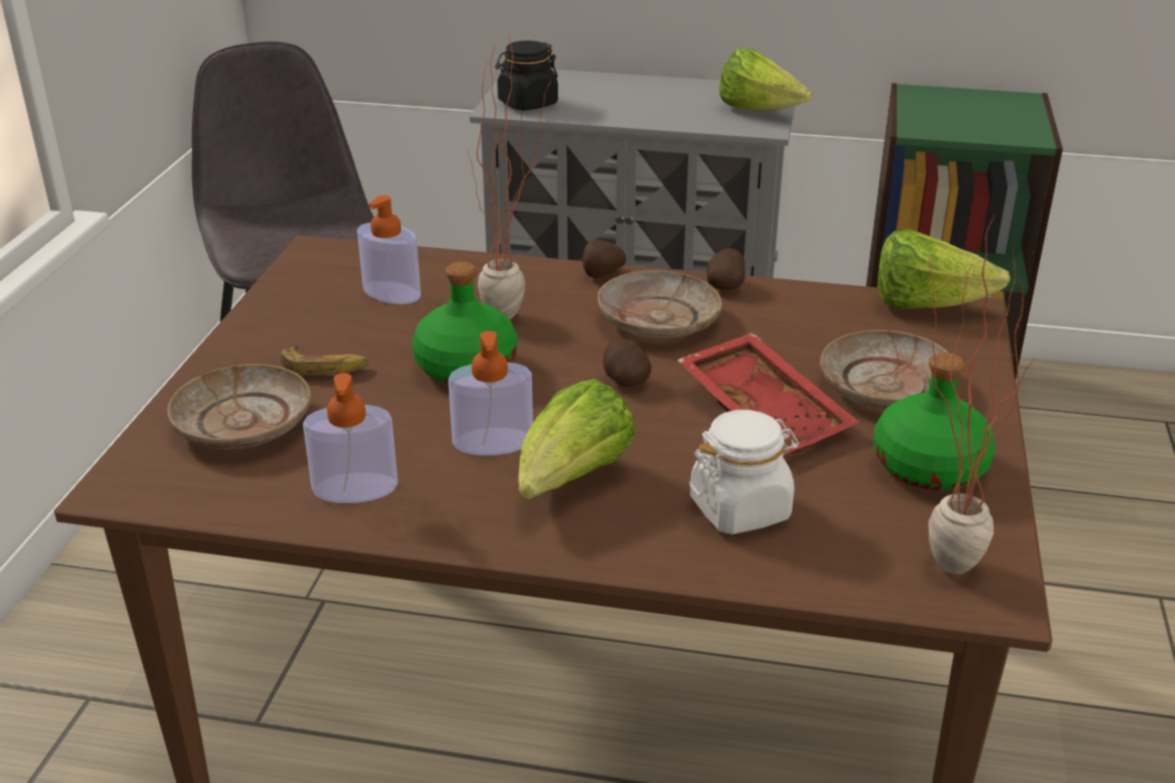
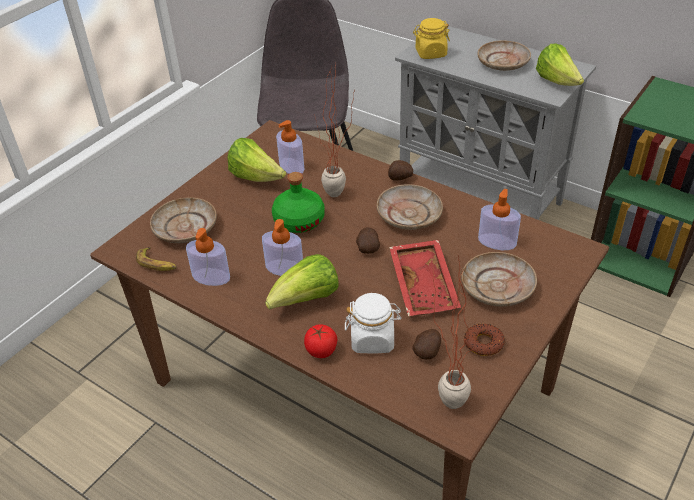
camera: 25 degrees right, 10 degrees up
banana [280,346,369,375] -> banana moved to [136,247,177,271]
black jar [495,41,558,110] -> yellow jar [413,18,450,59]
potato [706,248,745,290] -> potato moved to [412,329,441,360]
green bottle [873,352,996,490] -> donut [464,324,505,356]
lettuce [878,229,1010,309] -> lettuce moved to [227,138,286,182]
none -> tomato [304,324,337,358]
none -> beige plate [478,40,531,71]
none -> soap dispenser [478,189,521,250]

